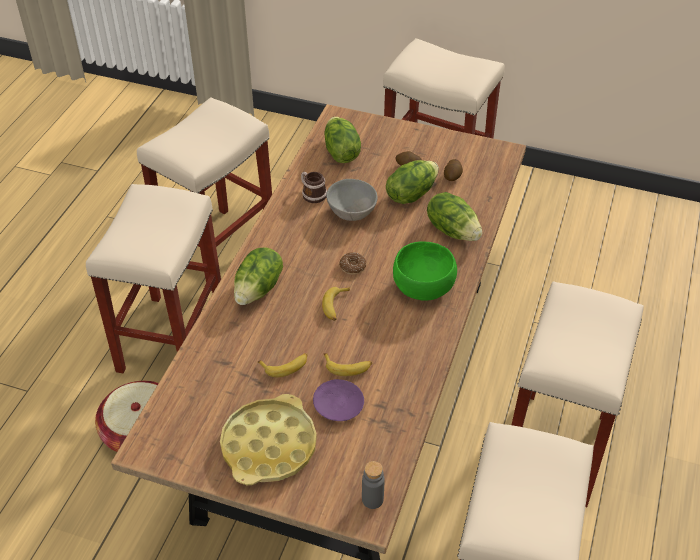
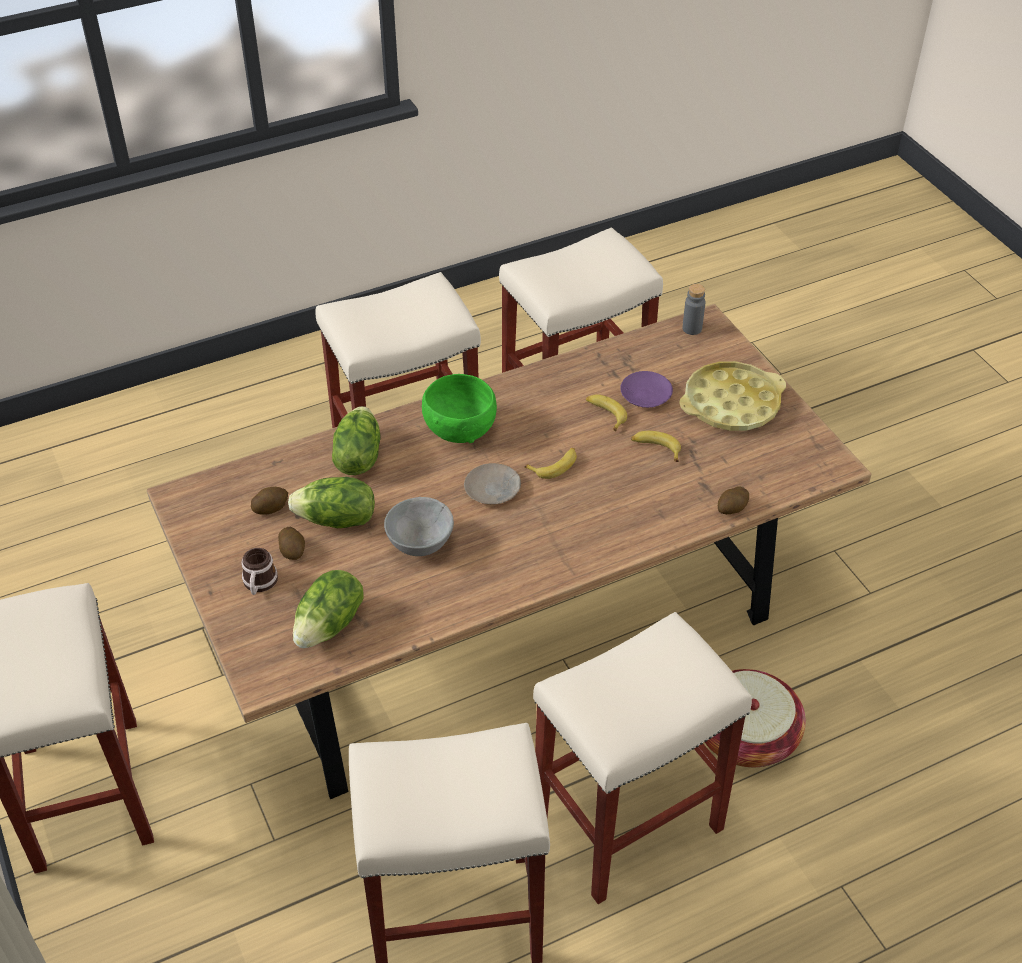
camera: 135 degrees left, 0 degrees up
lettuce [234,248,283,305] -> none
mug [301,172,327,203] -> mug moved to [241,548,278,595]
donut [339,252,366,275] -> beige plate [464,463,521,504]
none -> potato [718,487,749,514]

